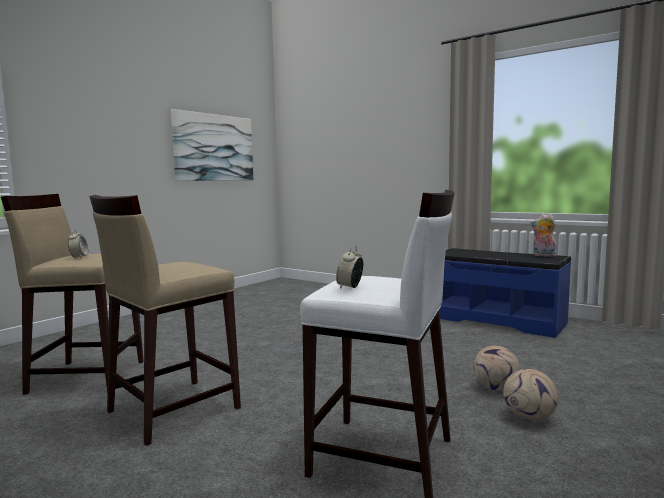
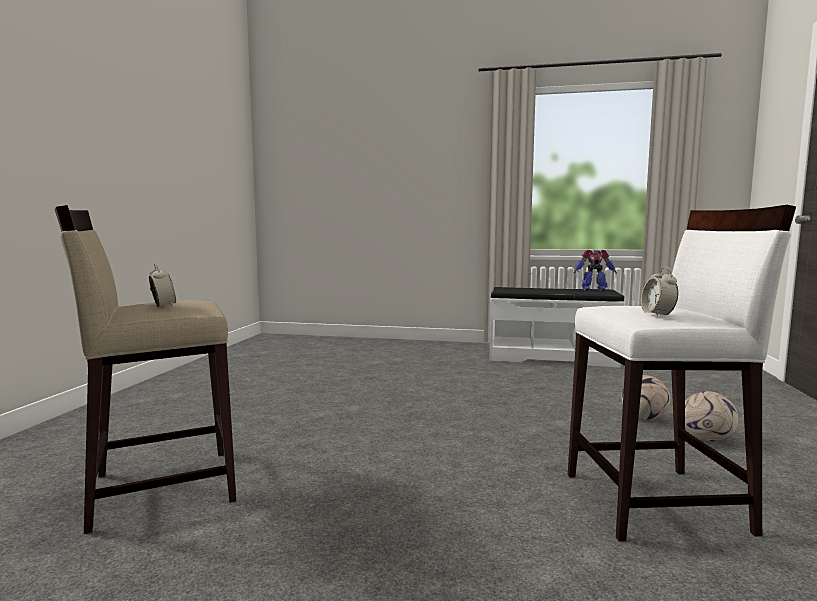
camera: 25 degrees left, 0 degrees up
beige stool [89,195,241,446] -> none
picture [171,109,253,181] -> none
blue bench [440,248,571,338] -> white bench [490,287,625,367]
plush toy [530,214,557,257] -> toy robot [574,249,617,291]

